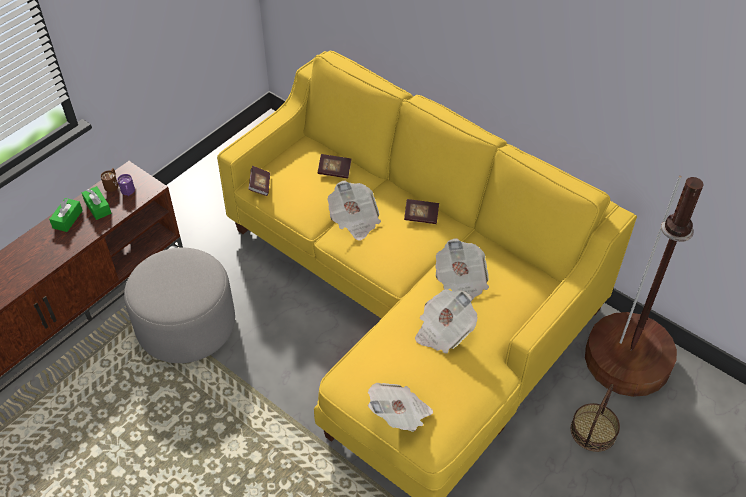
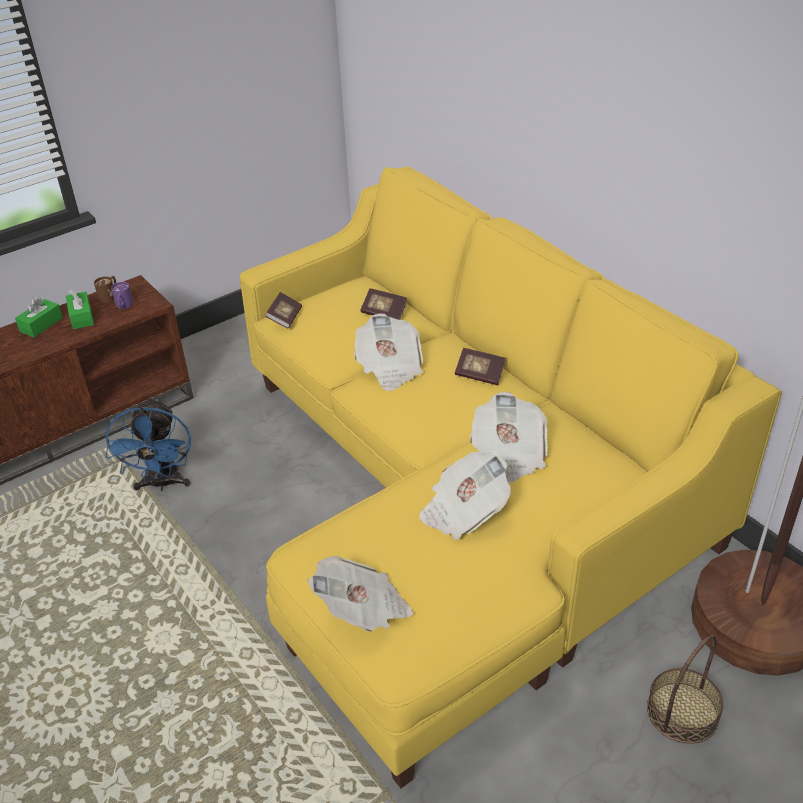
camera: 15 degrees right, 10 degrees down
grey ottoman [124,248,235,363] -> blue fan [105,397,191,491]

